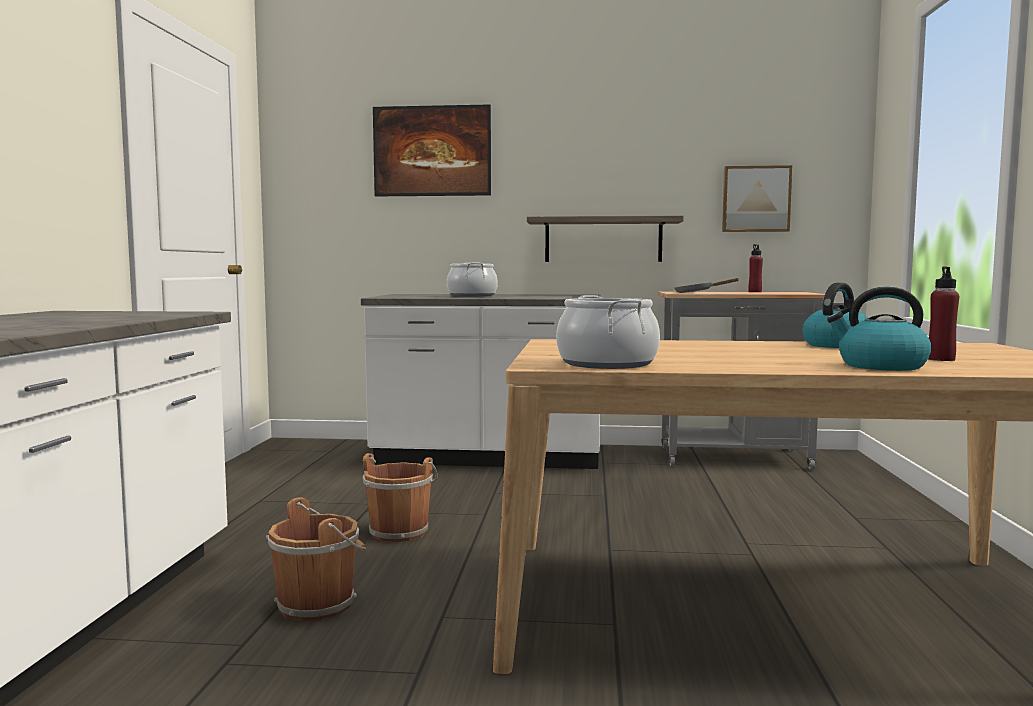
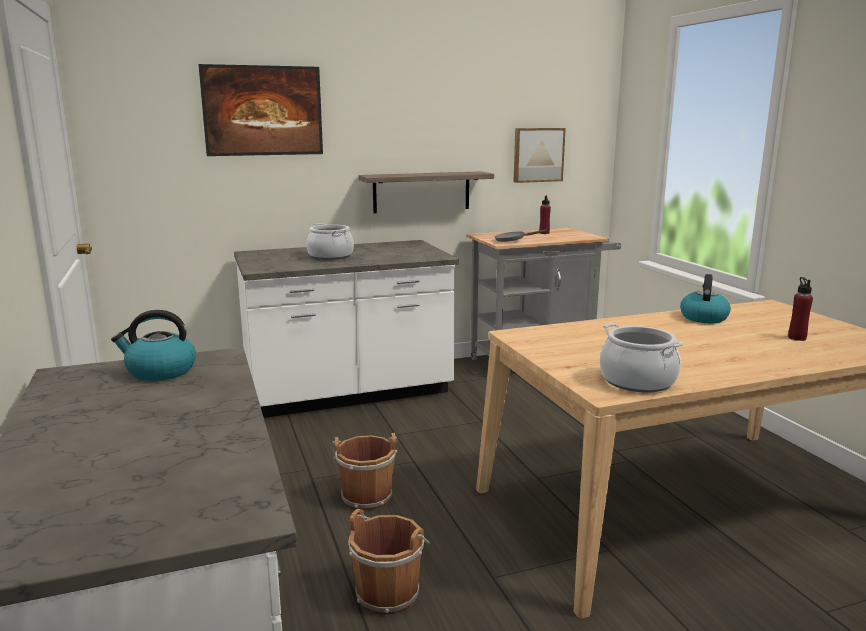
camera: 25 degrees left, 10 degrees up
kettle [827,287,932,371] -> kettle moved to [111,310,196,381]

